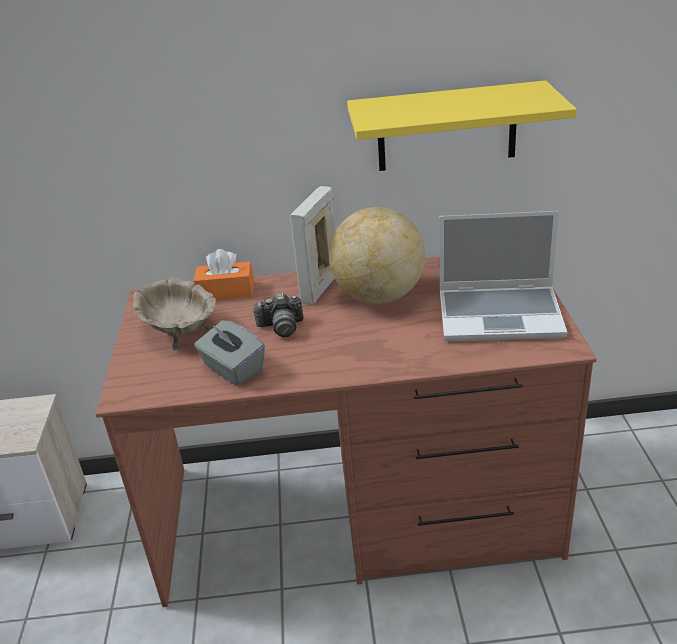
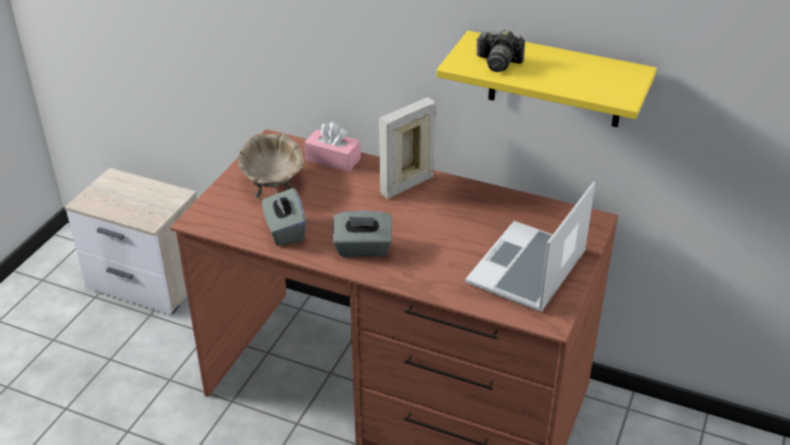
camera: 25 degrees right, 5 degrees up
orange tissue box [194,249,254,300] -> pink tissue box [304,122,361,172]
camera [252,293,304,337] -> camera moved to [476,29,525,72]
globe [329,207,425,304] -> none
laptop [439,211,567,341] -> laptop turned 90 degrees clockwise [465,181,595,312]
none -> grey tissue box [333,211,392,257]

